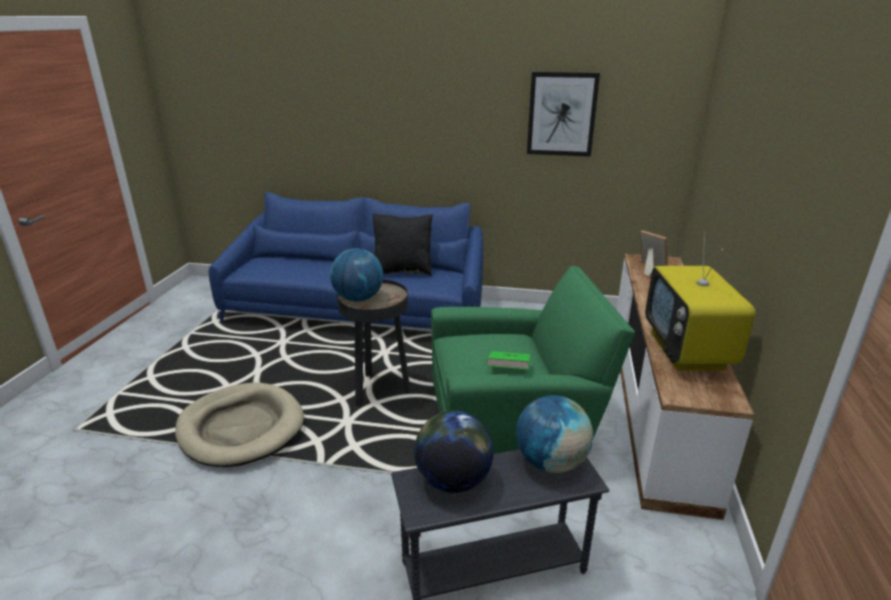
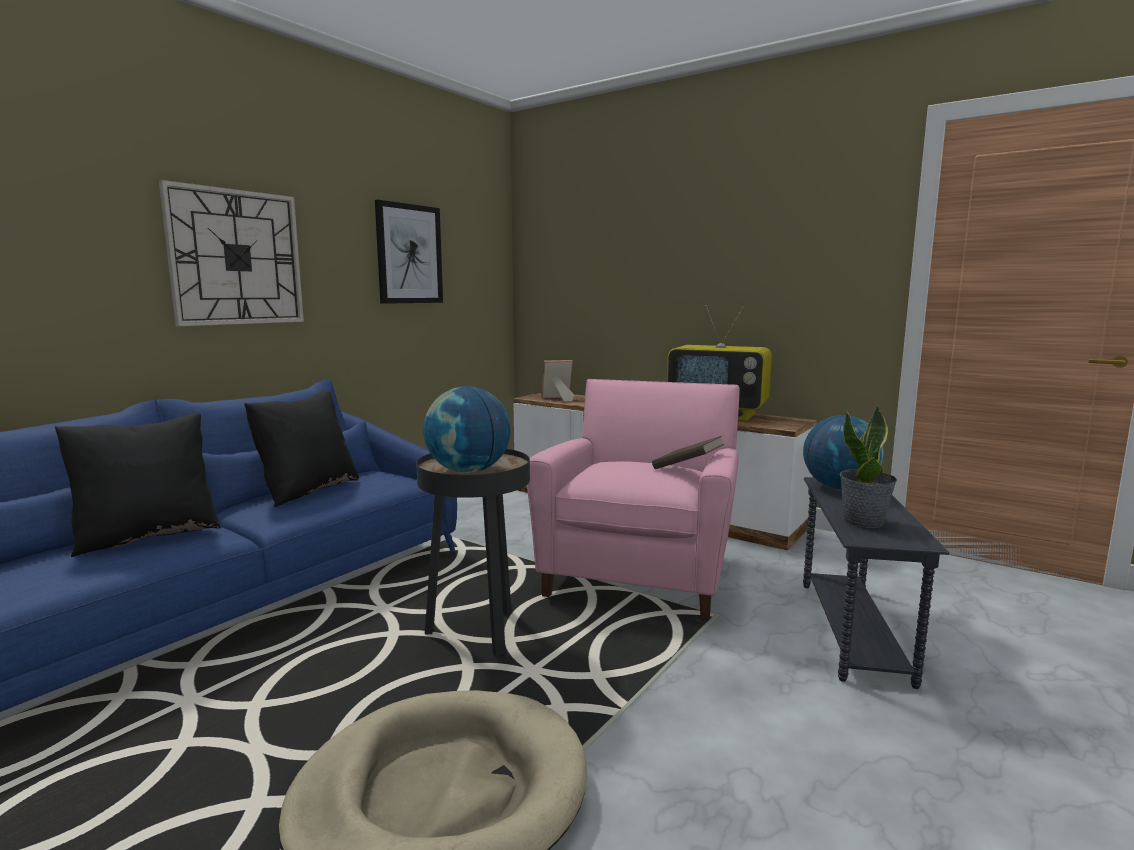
camera: 65 degrees left, 15 degrees down
globe [414,411,494,493] -> potted plant [840,406,897,528]
green armchair [431,265,635,454] -> pink armchair [527,379,740,620]
green book [486,351,530,370] -> brown book [652,436,725,469]
none -> black pillow [55,413,221,557]
none -> wall clock [159,180,304,326]

